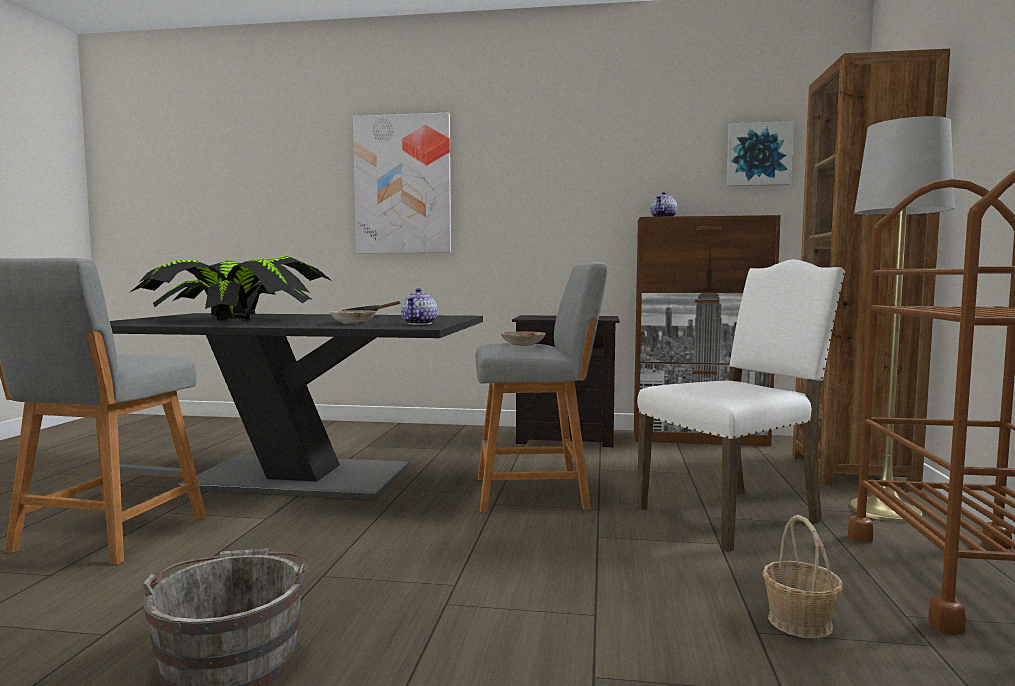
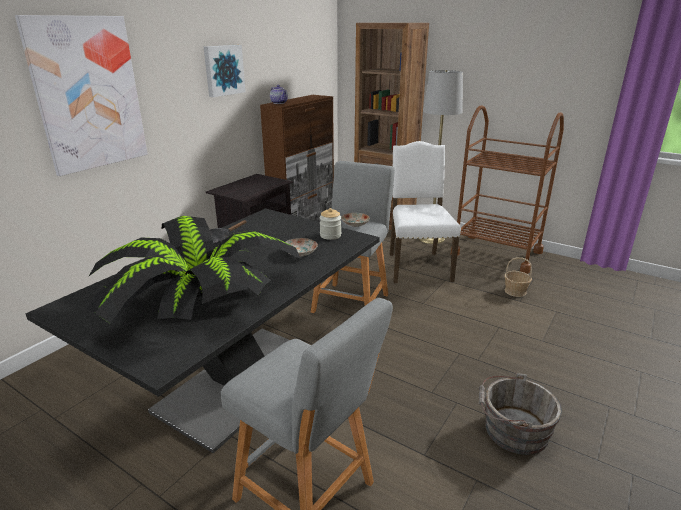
camera: 65 degrees left, 20 degrees up
teapot [401,288,437,325] -> jar [320,208,341,240]
picture [726,121,794,186] -> picture moved to [204,45,246,97]

